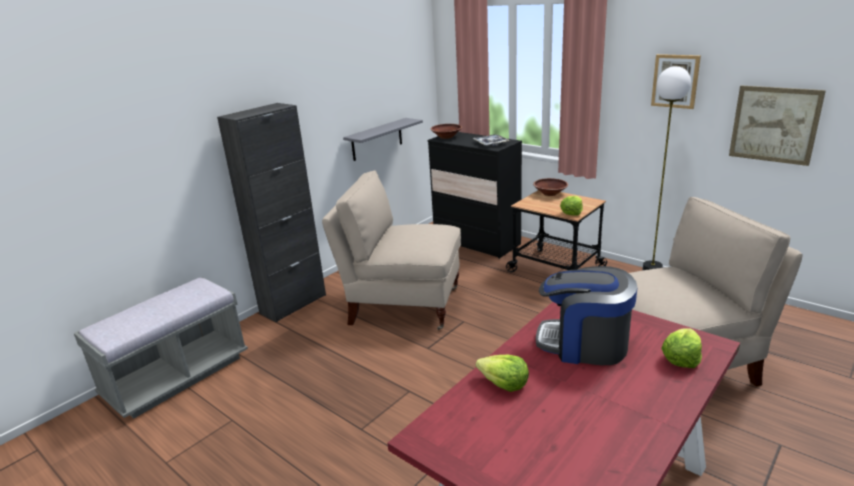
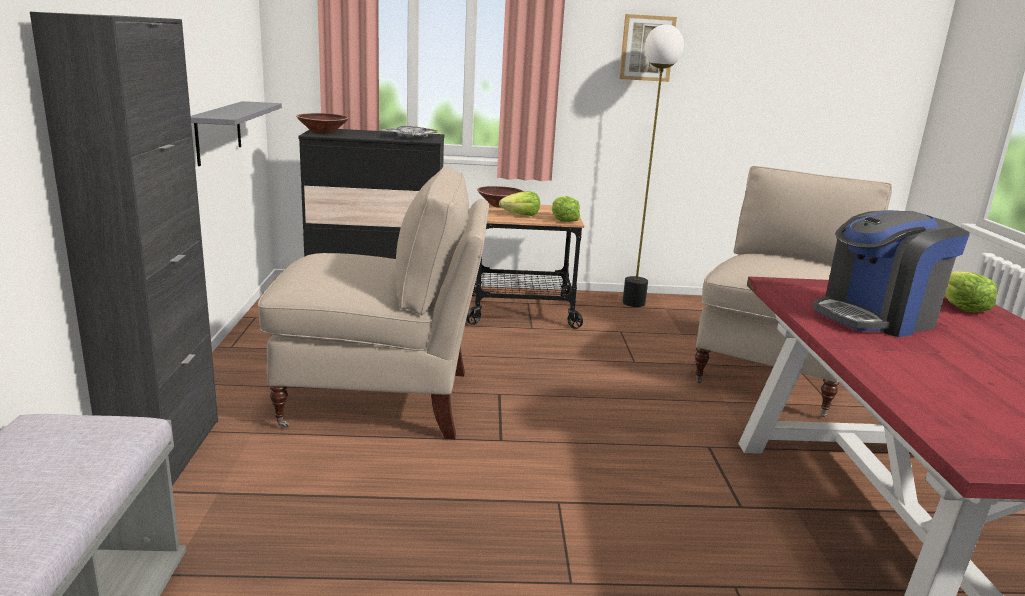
camera: 45 degrees left, 5 degrees down
beige chair [322,170,461,330] -> beige chair turned 150 degrees counterclockwise [258,167,489,439]
lettuce [476,355,529,392] -> lettuce moved to [499,191,540,216]
picture [729,85,826,166] -> none

